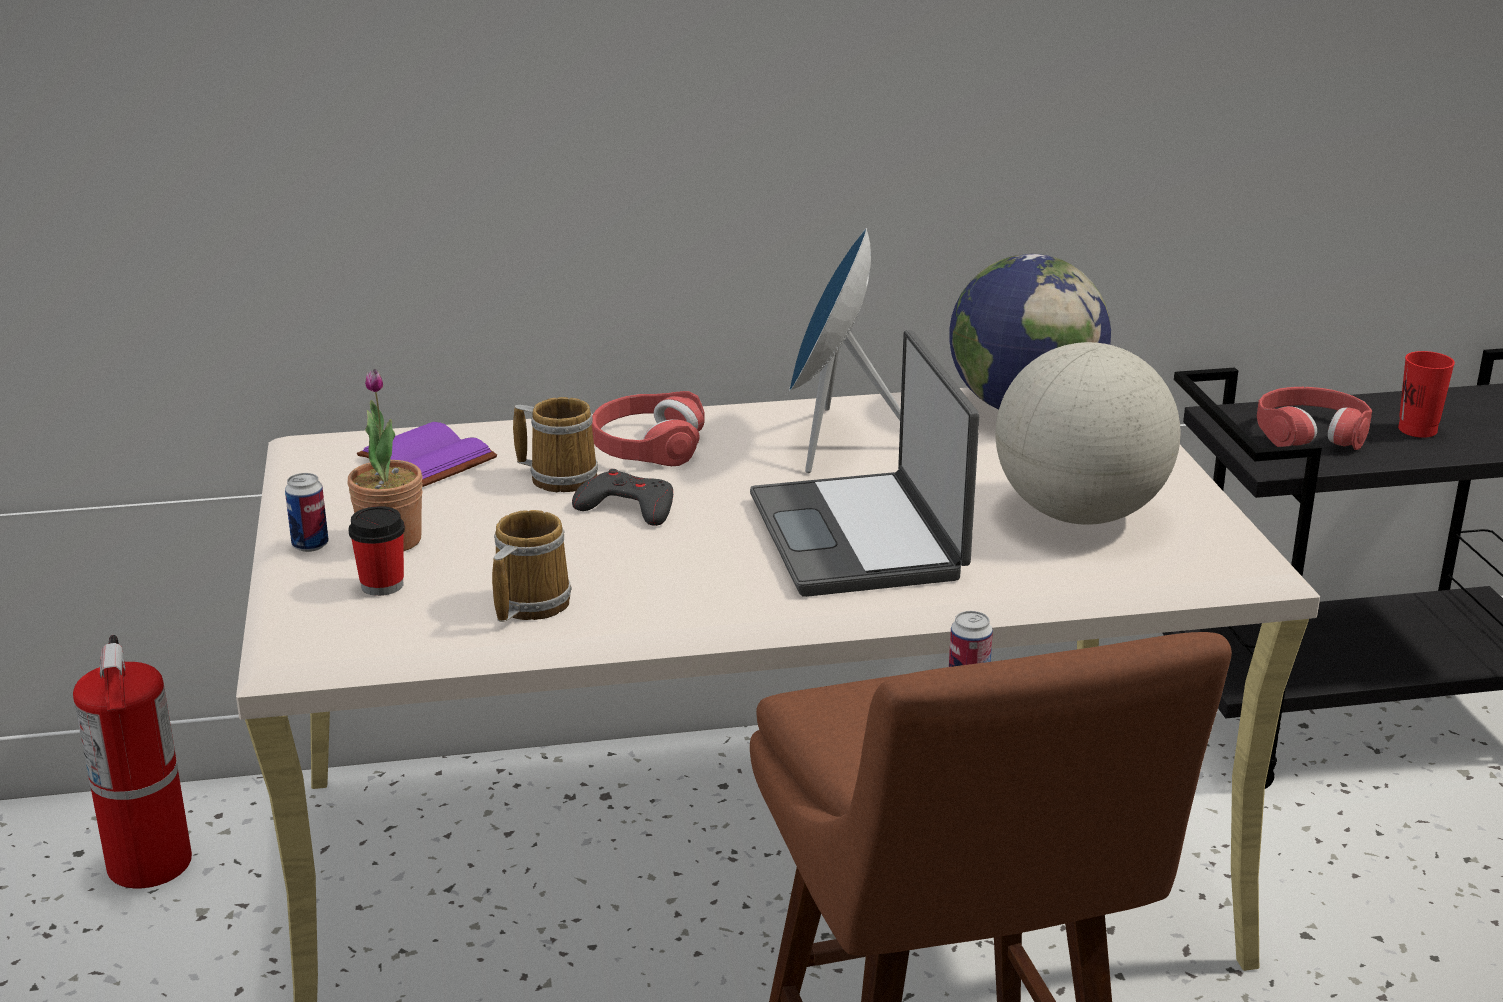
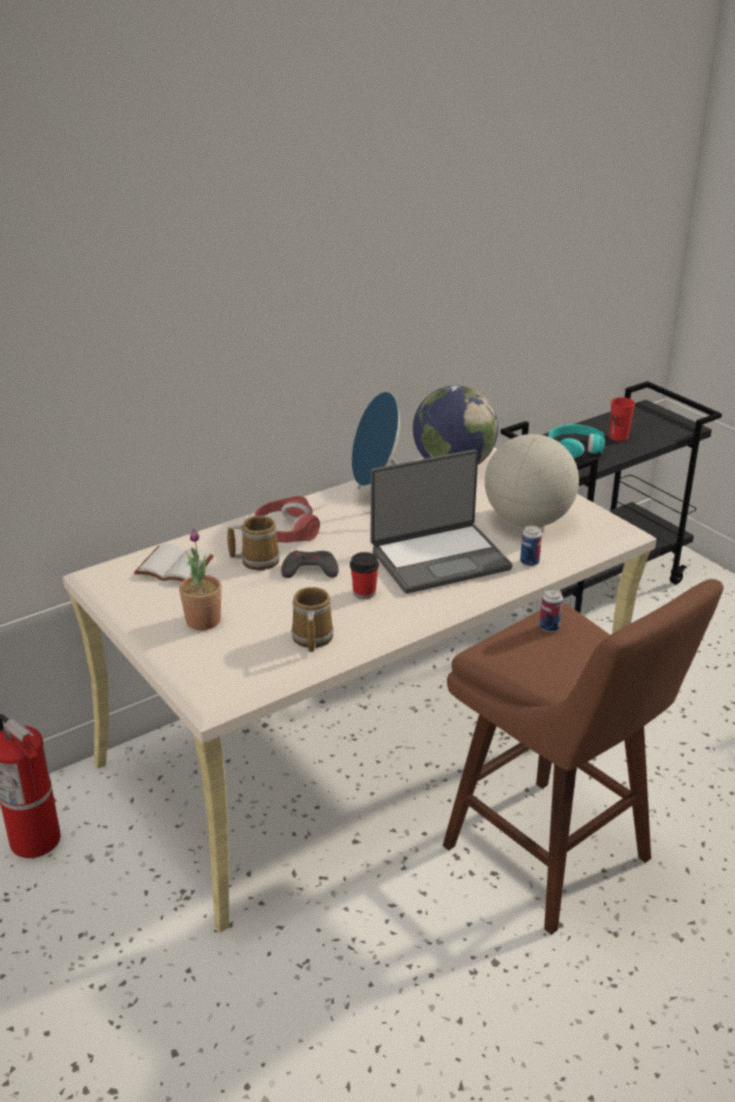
camera: 25 degrees left, 5 degrees up
can [285,473,328,552] -> can moved to [520,525,542,566]
cup [349,506,405,596] -> cup moved to [350,552,379,599]
purple book [357,422,497,487] -> white book [134,543,214,581]
laptop [750,330,979,597] -> laptop turned 75 degrees counterclockwise [371,449,512,593]
red headphones [1257,387,1372,450] -> turquoise headphones [548,424,605,459]

